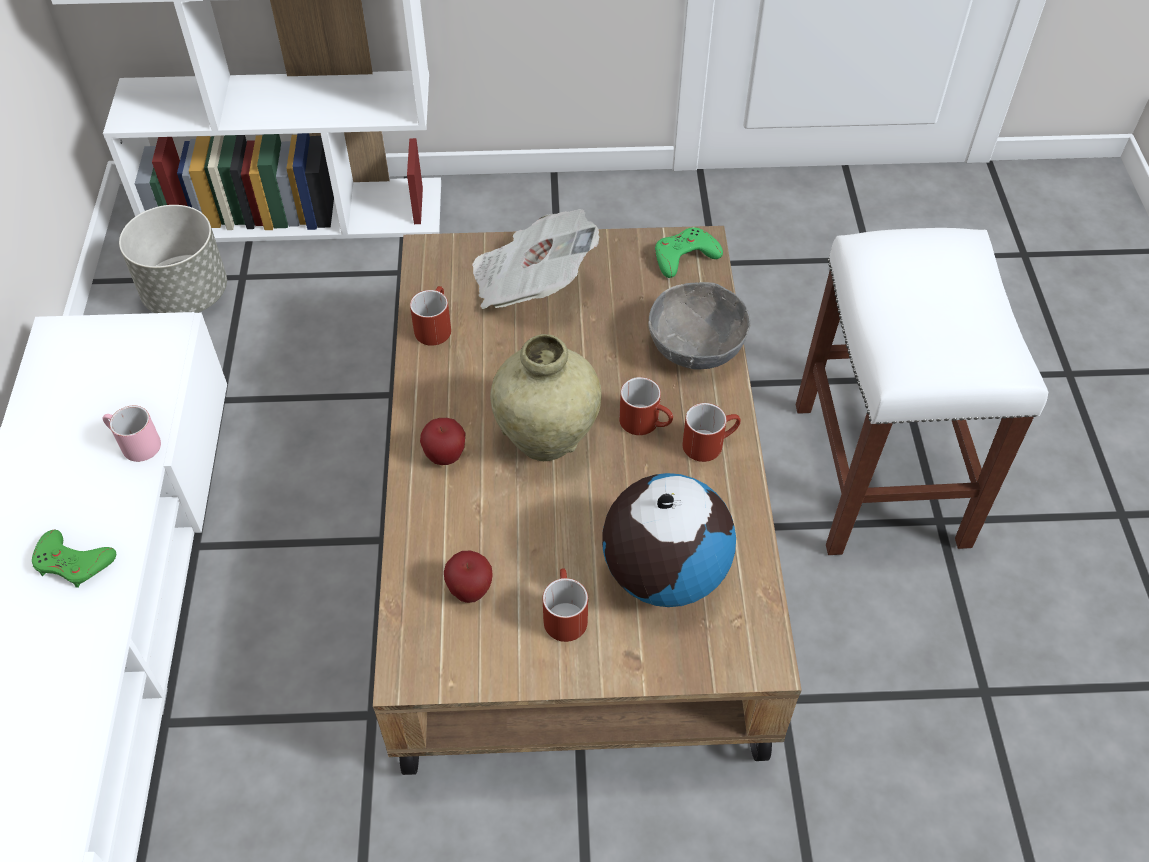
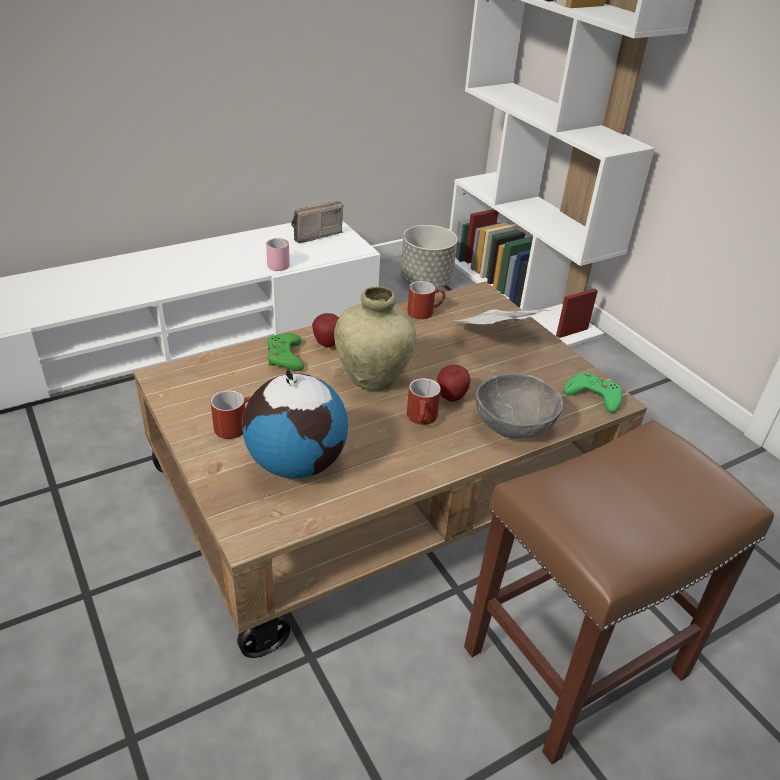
camera: 60 degrees right, 15 degrees down
green game controller [32,530,116,588] -> green game controller moved to [267,333,304,371]
apple [444,551,493,603] -> apple moved to [437,365,470,402]
red mug [682,403,741,462] -> none
white stool [796,228,1048,555] -> brown stool [464,420,774,764]
none -> radio [291,201,343,243]

